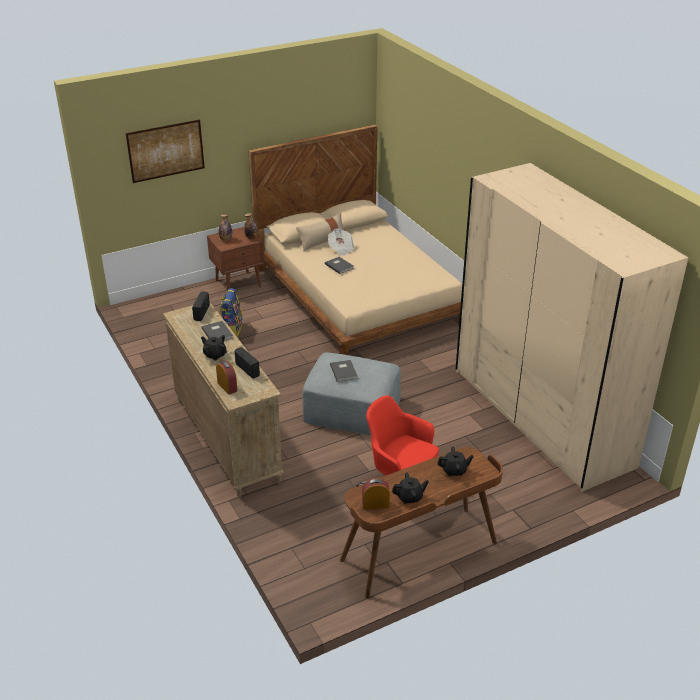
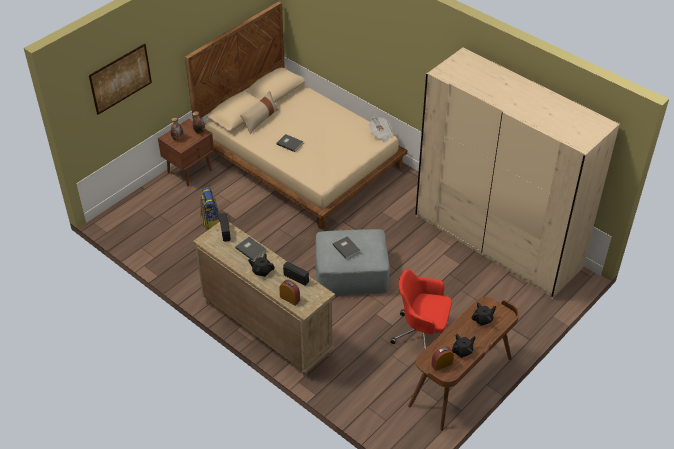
camera: 20 degrees left, 10 degrees up
newspaper [328,229,354,256] -> newspaper moved to [369,117,394,142]

